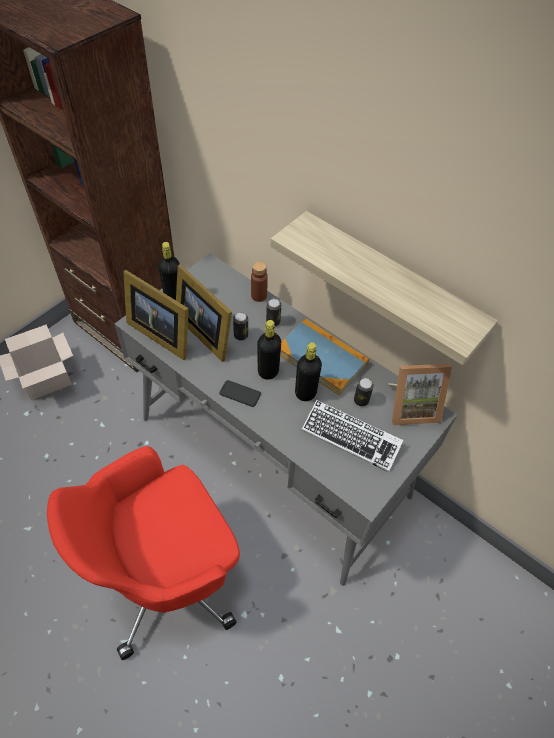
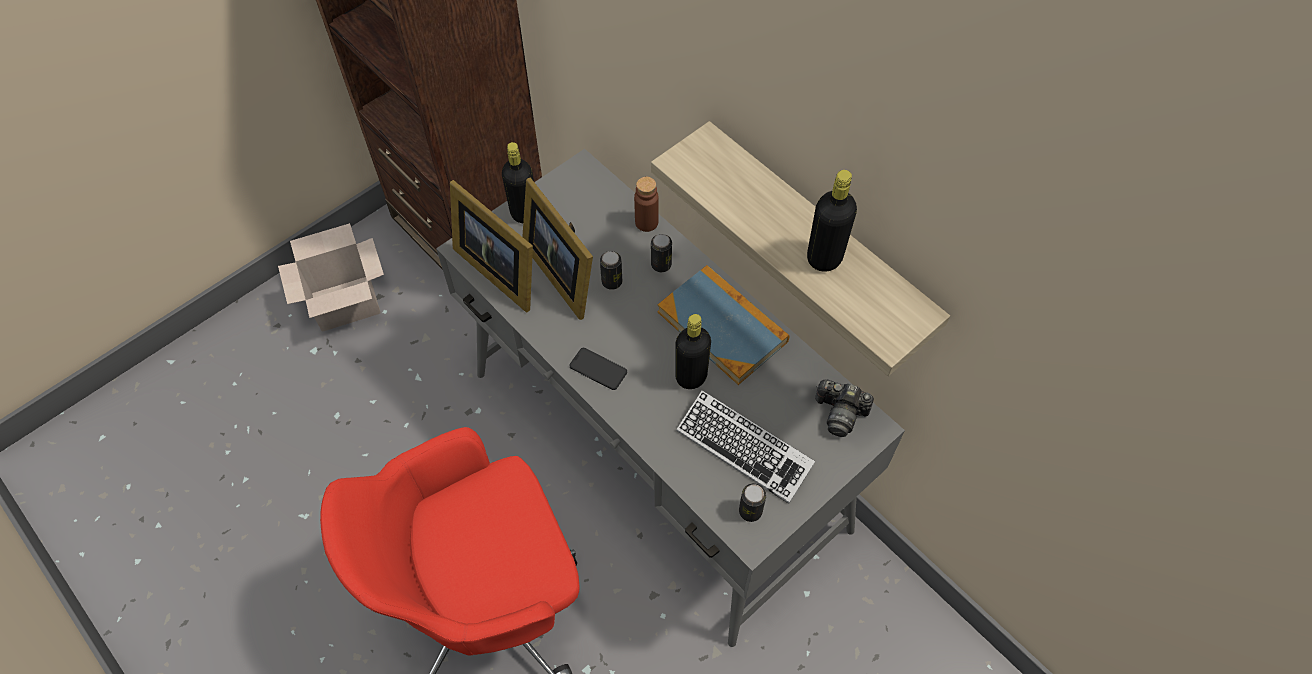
camera: 10 degrees right, 5 degrees up
black bottle [257,320,281,380] -> black bottle moved to [807,170,857,272]
can [354,378,374,406] -> can moved to [739,483,766,522]
picture frame [388,364,452,425] -> camera [815,379,874,437]

